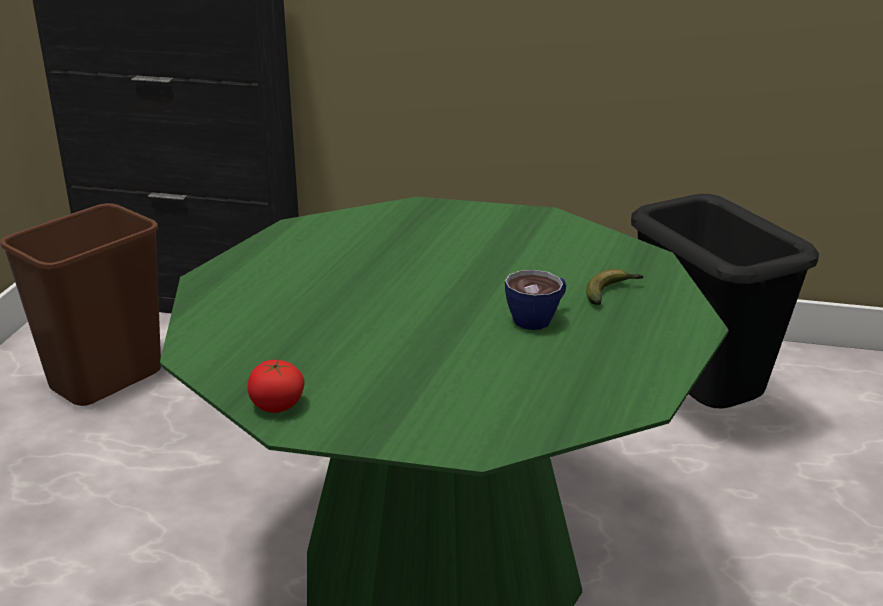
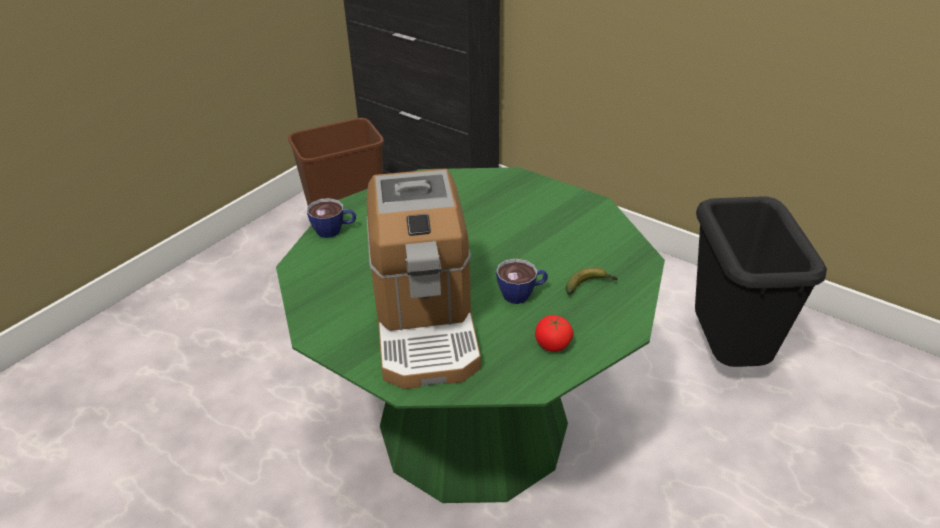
camera: 25 degrees right, 10 degrees up
tomato [248,360,304,413] -> tomato moved to [535,315,574,352]
none -> cup [307,198,356,238]
none -> coffee machine [367,168,481,389]

